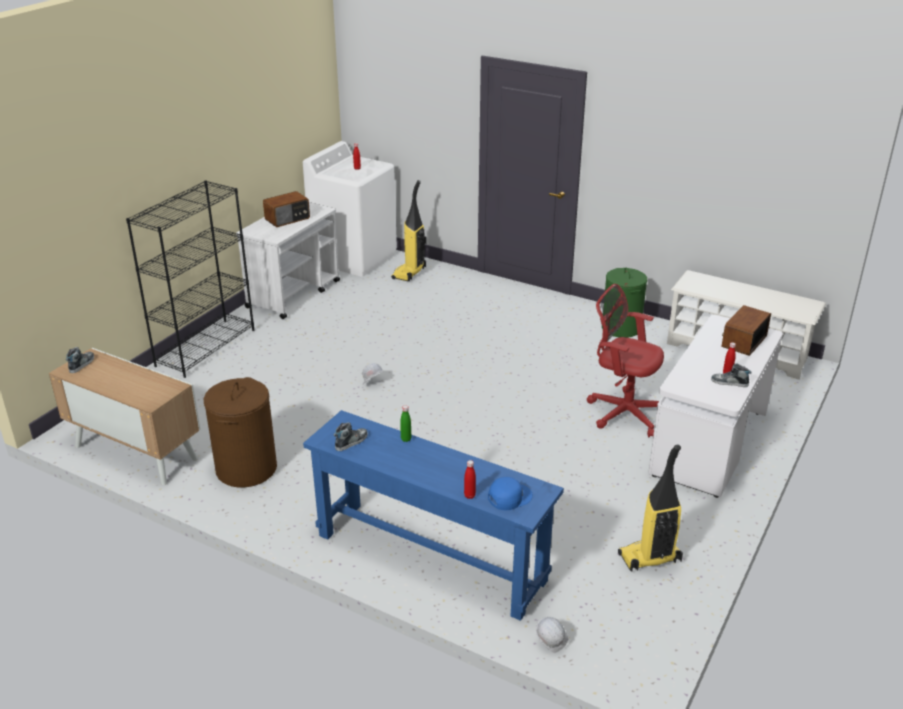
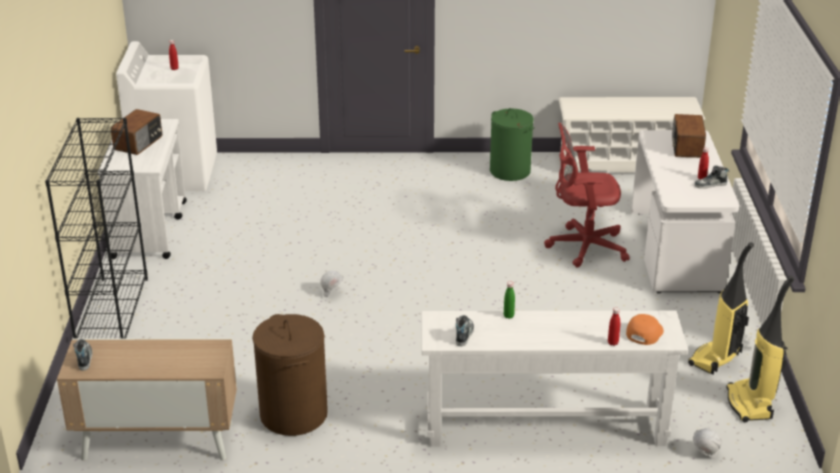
camera: 30 degrees left, 0 degrees up
blue console table [303,410,564,621] -> white console table [421,311,688,446]
vacuum cleaner [391,180,426,281] -> vacuum cleaner moved to [726,275,795,422]
blue cap [488,477,533,510] -> orange cap [626,314,664,345]

